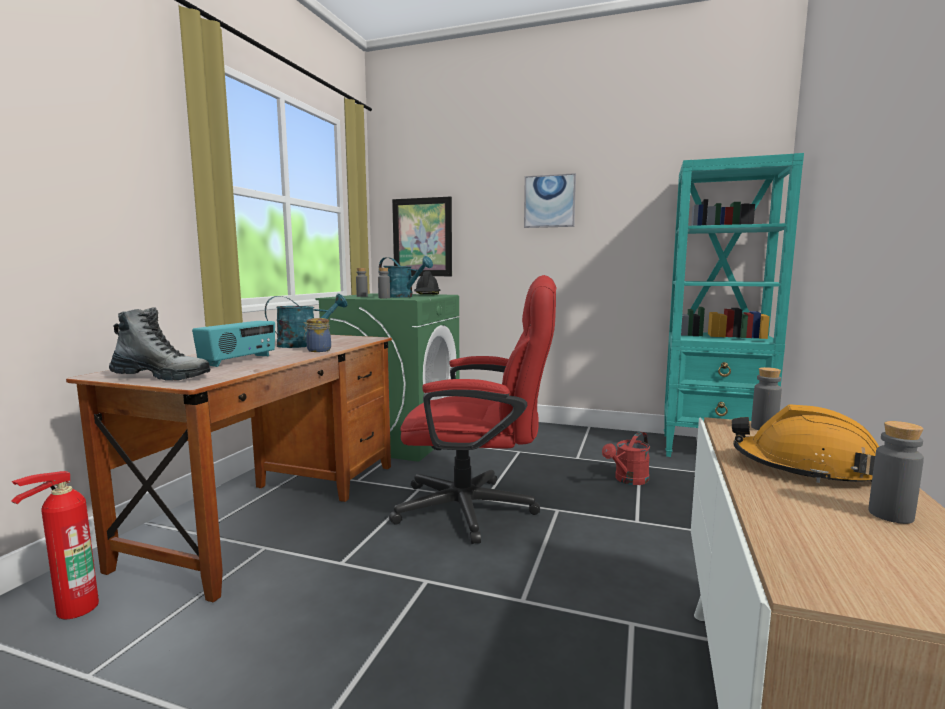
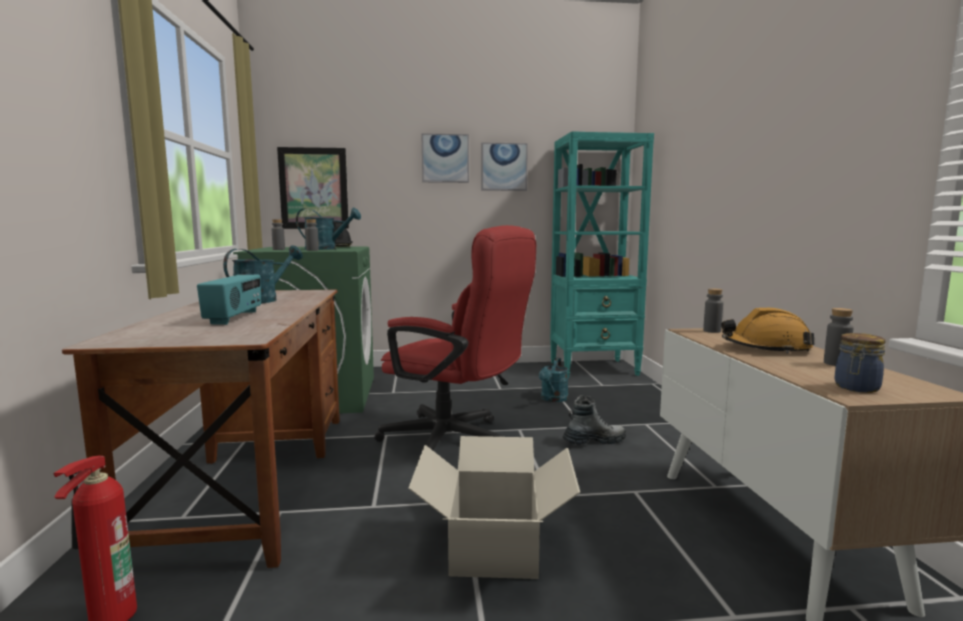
camera: 25 degrees left, 0 degrees up
boot [109,307,210,381] -> boot moved to [563,395,626,445]
jar [303,318,331,352] -> jar moved to [835,333,886,393]
red office chair [389,275,557,544] -> red office chair turned 45 degrees clockwise [374,225,536,450]
red watering can [602,432,650,485] -> turquoise watering can [539,358,568,402]
none -> cardboard box [408,436,580,579]
none -> picture [481,142,528,191]

